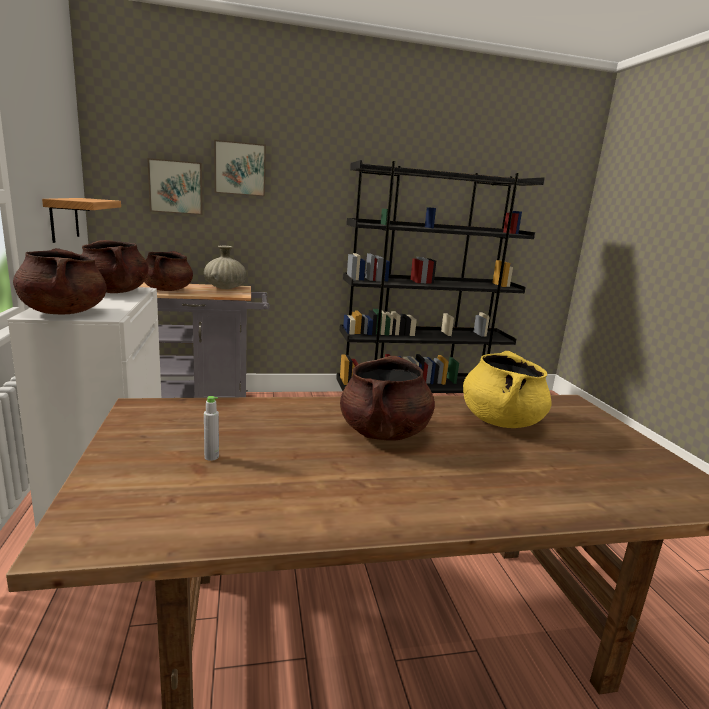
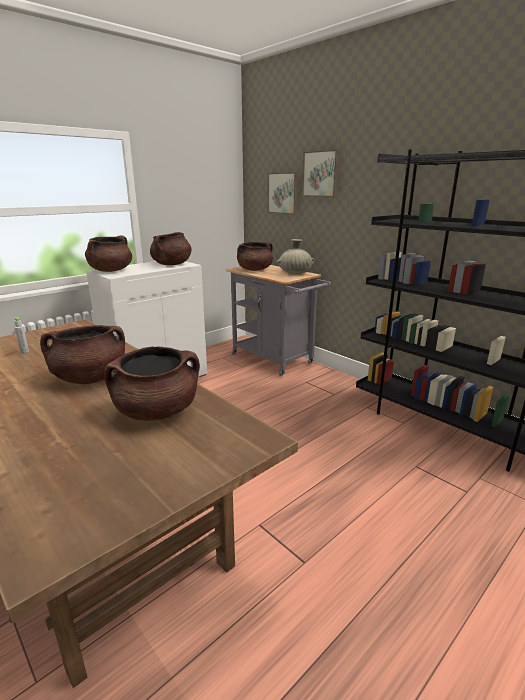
camera: 60 degrees right, 5 degrees up
shelf [42,198,121,243] -> none
yellow cooking pot [463,351,552,428] -> brown cooking pot [104,346,200,421]

